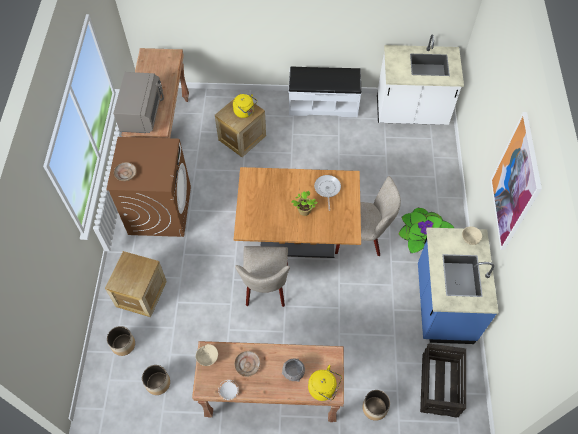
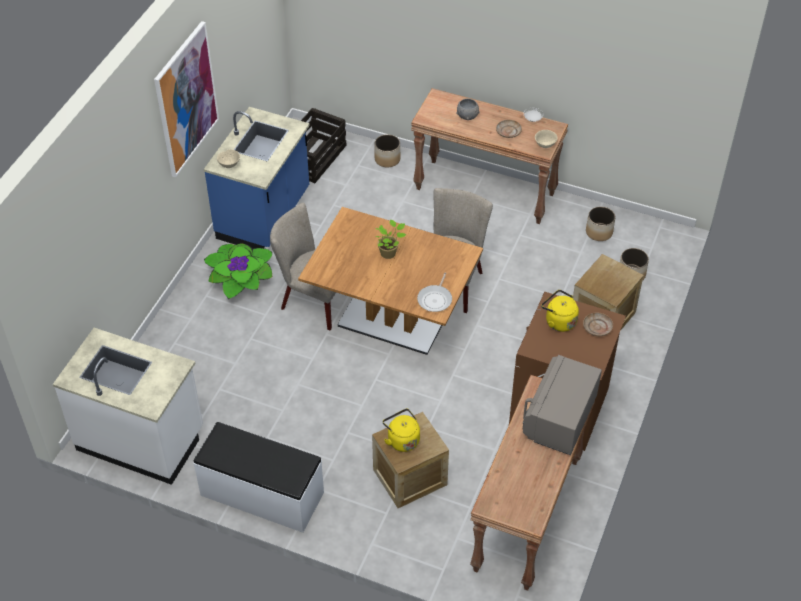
camera: 160 degrees left, 10 degrees down
yellow kettle [308,365,342,401] -> yellow kettle moved to [541,290,579,332]
frying pan [314,175,341,211] -> frying pan moved to [417,273,452,312]

